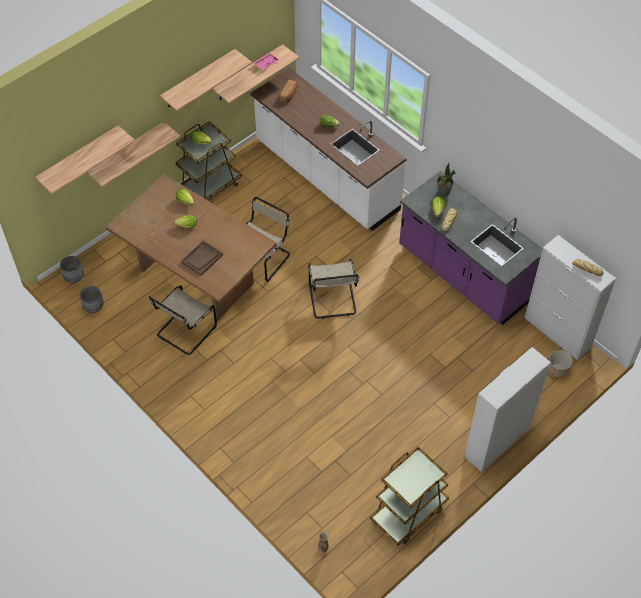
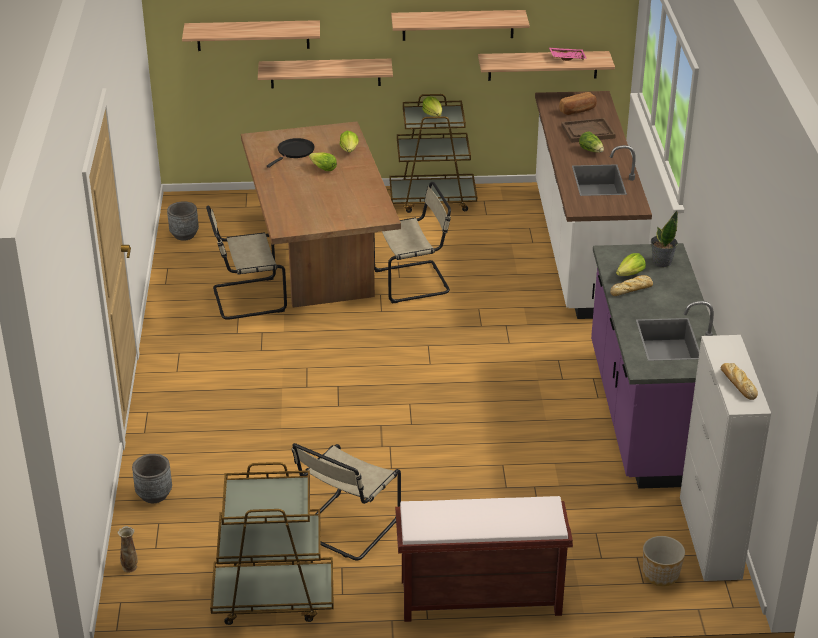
camera: 40 degrees right, 20 degrees down
grey planter [60,256,84,283] -> grey planter moved to [132,454,172,503]
brown tray [181,240,223,276] -> brown tray moved to [561,118,616,143]
beige chair [308,259,359,319] -> beige chair moved to [292,443,401,560]
white cabinet [464,347,551,472] -> brown bench [395,496,573,622]
none -> black frying pan [267,138,315,168]

